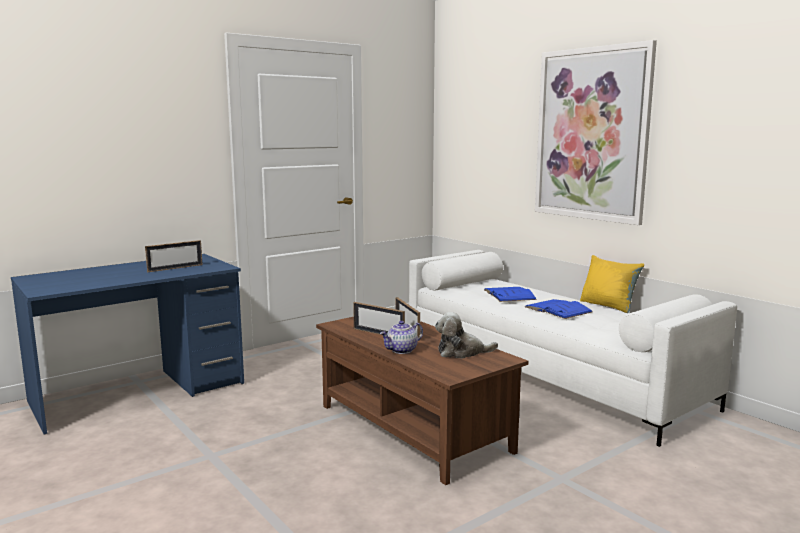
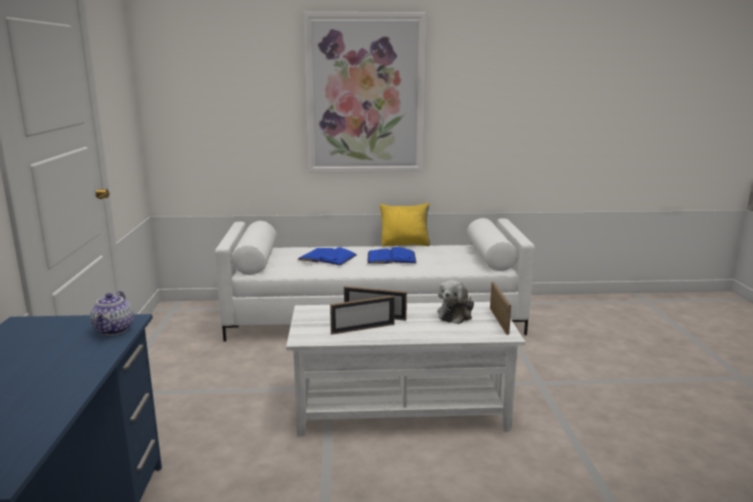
camera: 55 degrees left, 5 degrees up
picture frame [145,240,203,272] -> picture frame moved to [490,282,511,335]
brown coffee table [316,317,528,485] -> white coffee table [286,302,525,437]
teapot [380,321,423,354] -> teapot moved to [90,291,134,336]

